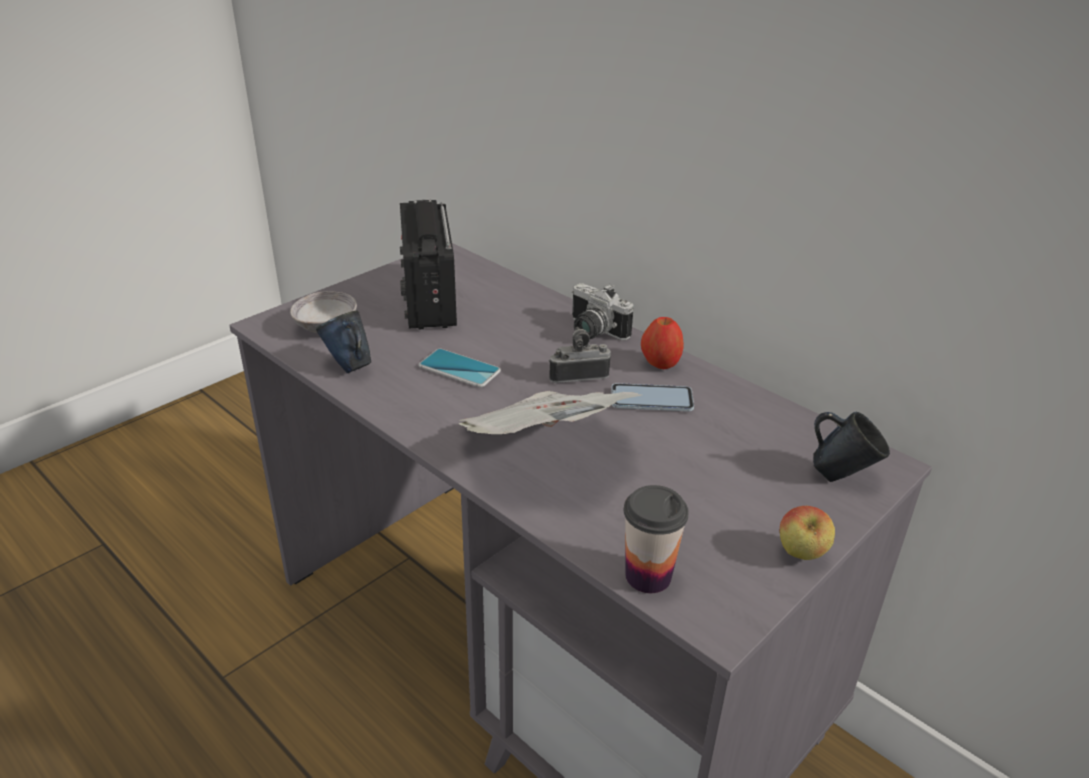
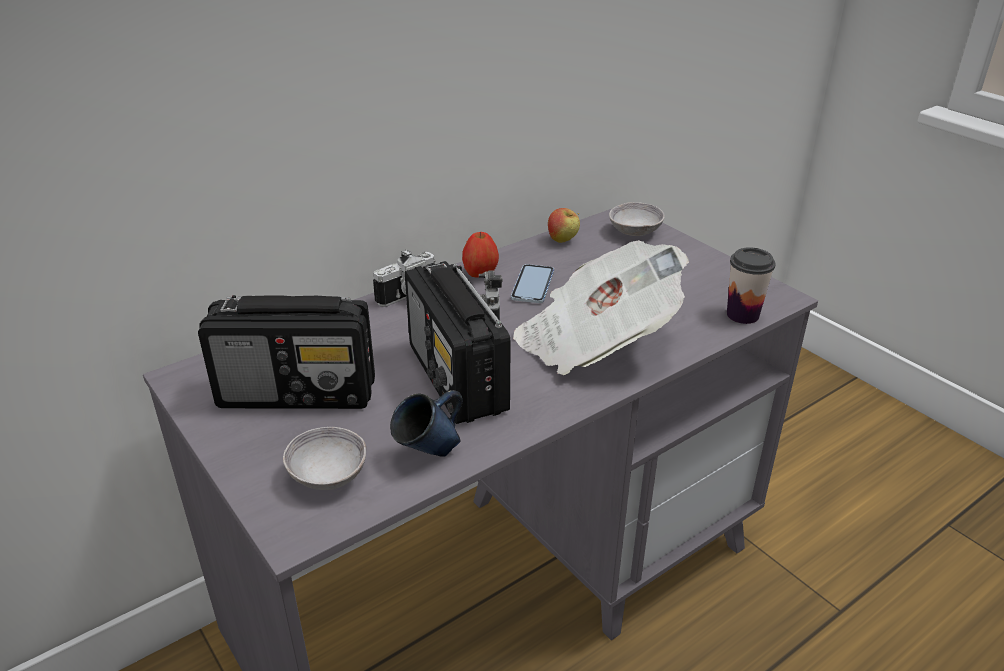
camera: 80 degrees left, 0 degrees up
phone [419,349,501,388] -> radio [405,261,511,424]
apple [780,506,835,560] -> apple moved to [548,208,580,243]
blue mug [813,412,890,482] -> grey bowl [609,202,665,236]

